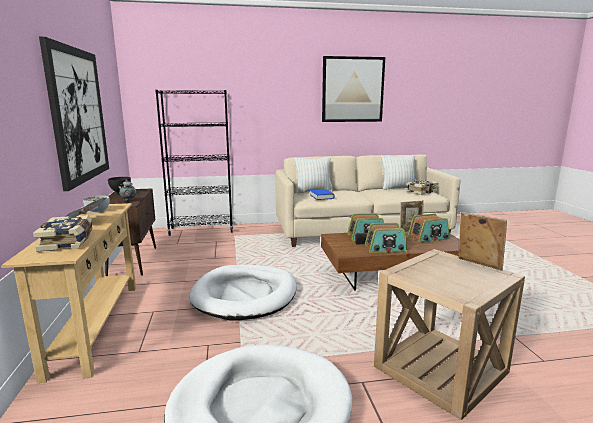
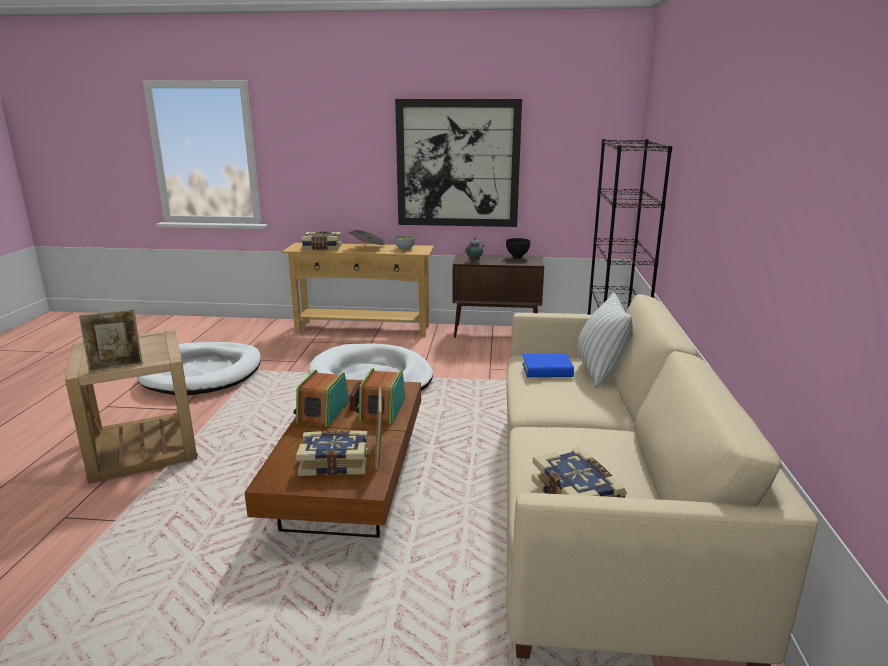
camera: 105 degrees right, 5 degrees up
picture [322,56,385,122] -> none
pillow [381,155,416,190] -> none
radio [408,214,450,243] -> book [296,431,368,476]

